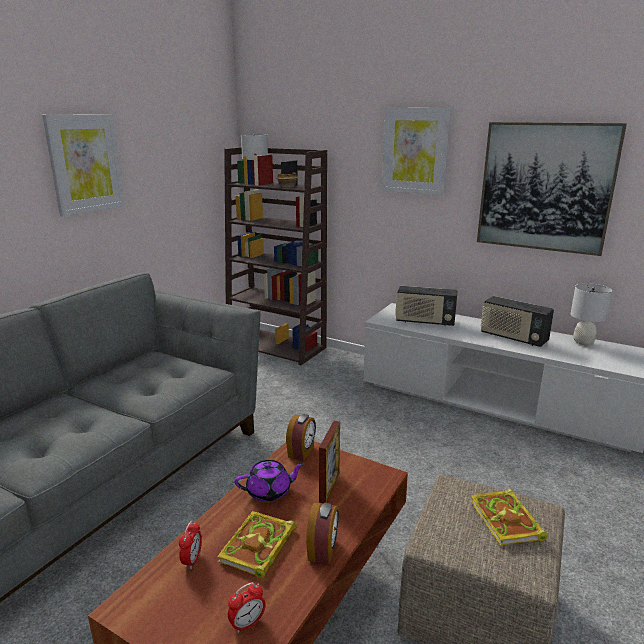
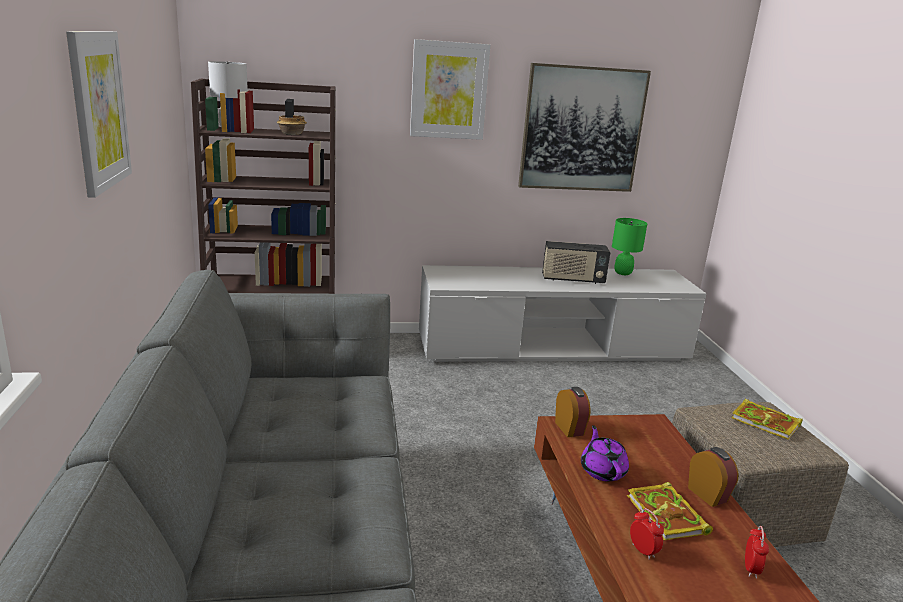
camera: 40 degrees left, 0 degrees up
purple teapot [234,460,305,502] -> purple teapot turned 45 degrees counterclockwise [581,425,629,482]
picture frame [319,421,340,503] -> none
radio [395,286,457,326] -> none
grey table lamp [571,283,612,345] -> green table lamp [612,218,647,275]

